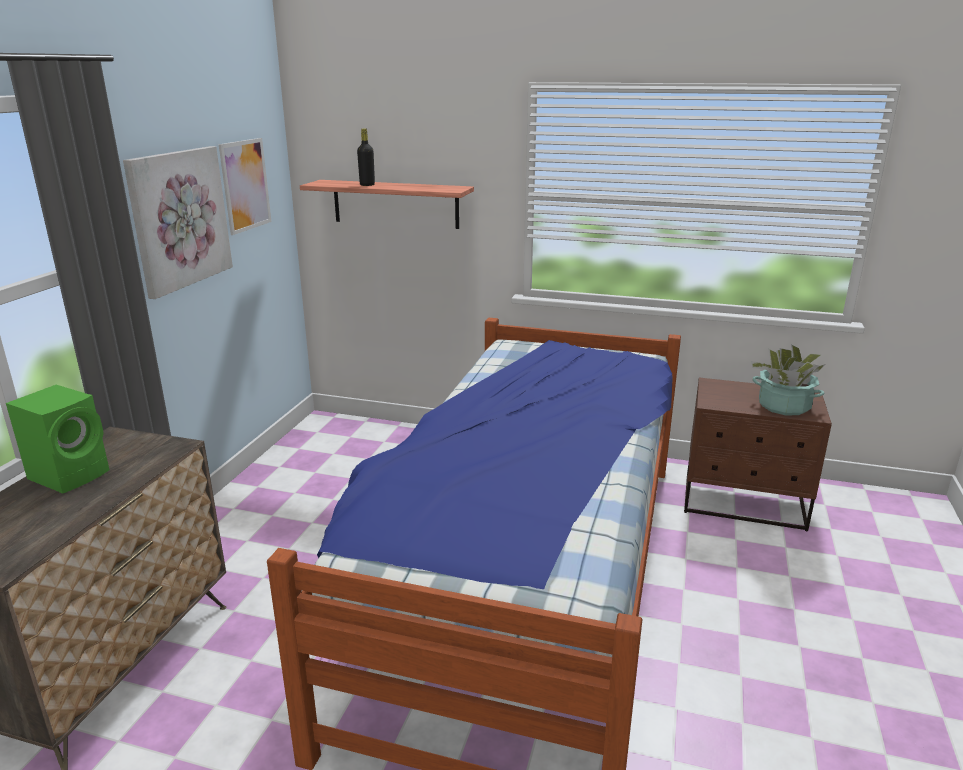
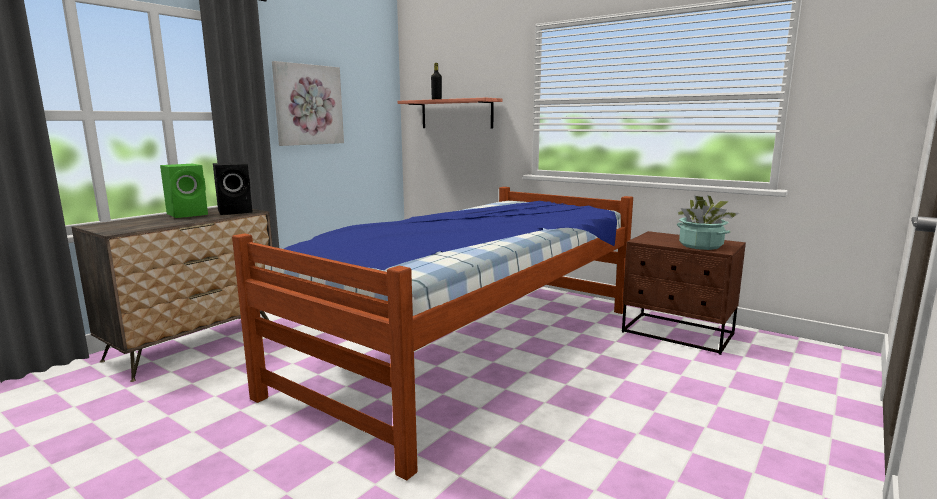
camera: 20 degrees right, 10 degrees down
picture [219,138,271,235] -> none
none -> black speaker [213,162,253,215]

